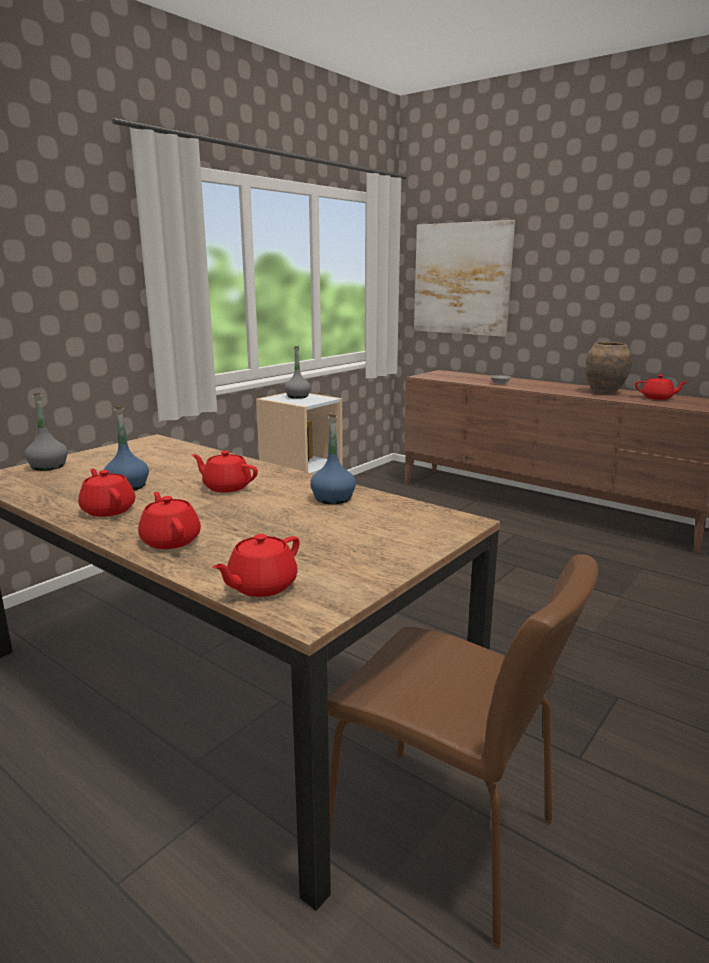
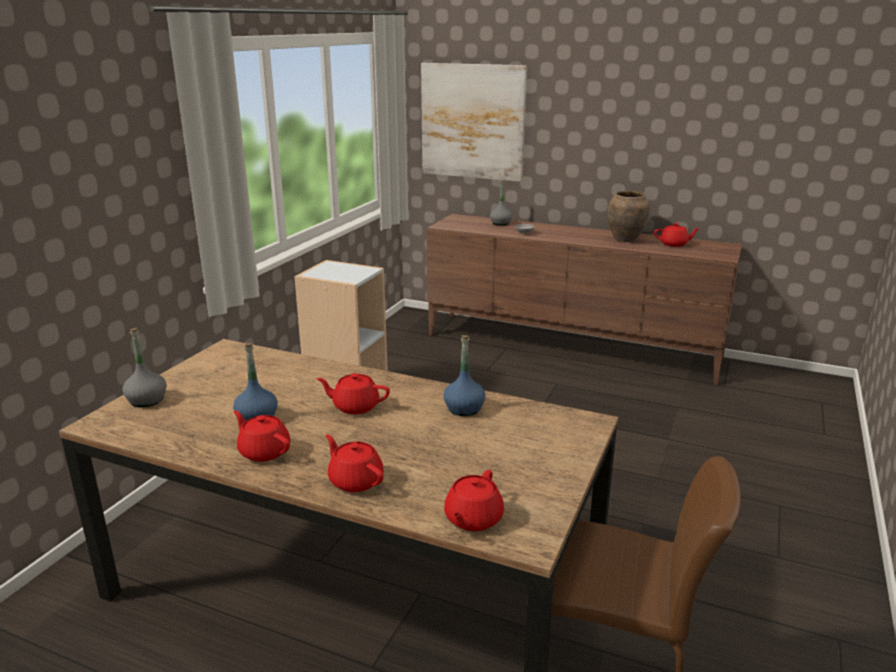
camera: 15 degrees left, 5 degrees up
grey bottle [284,346,311,399] -> grey bottle moved to [490,181,512,226]

